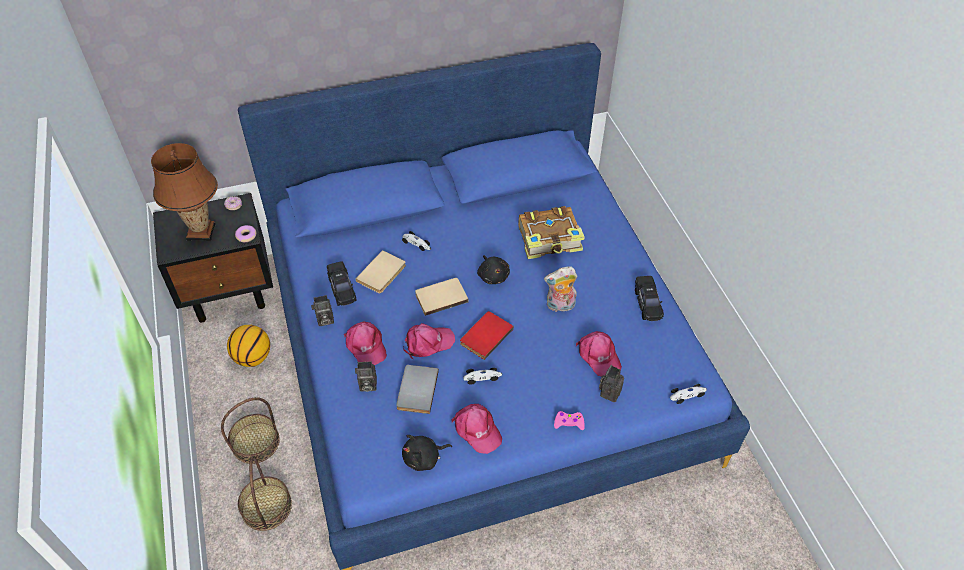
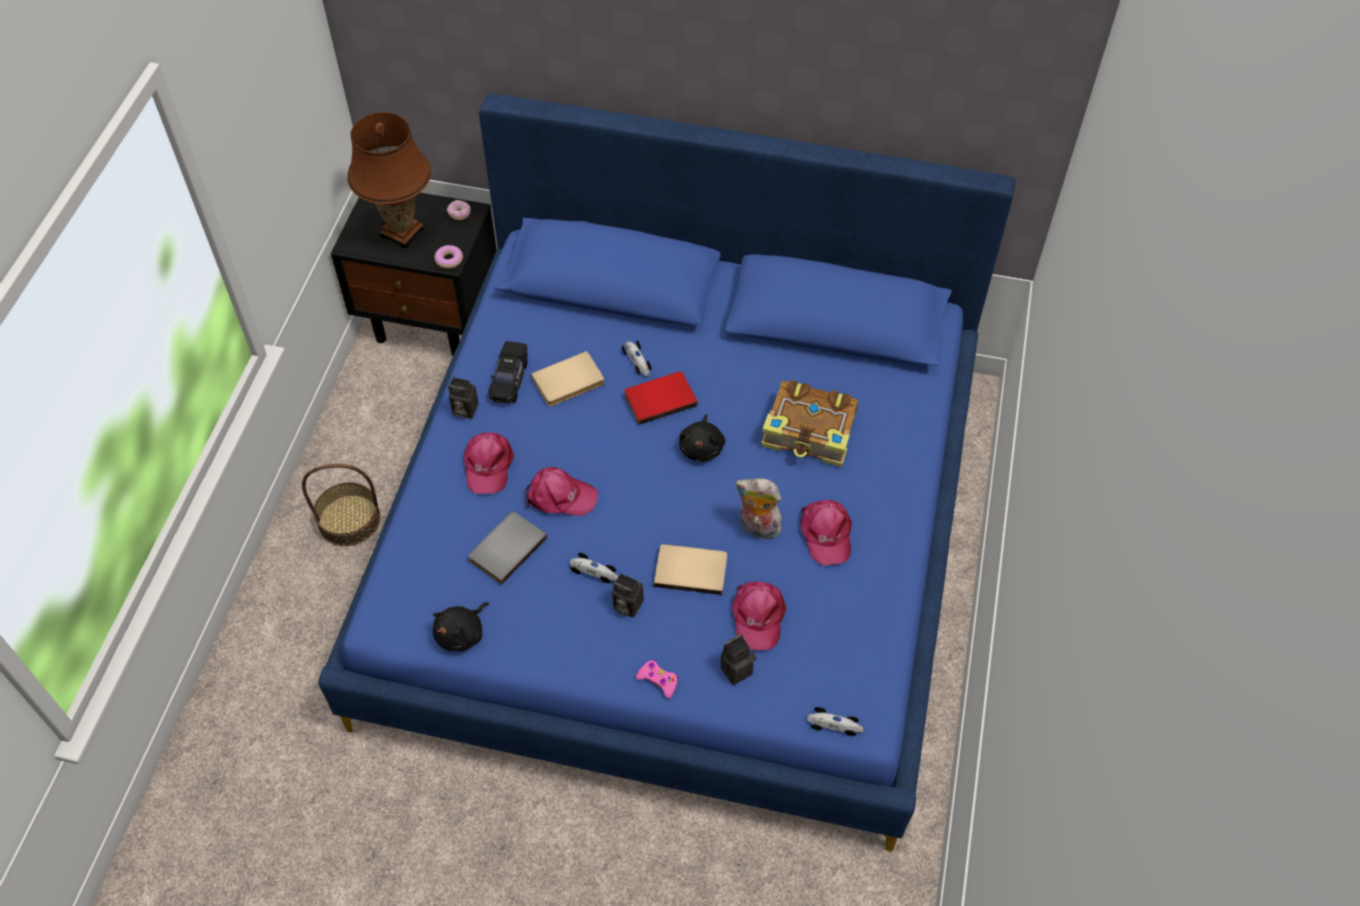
camera: 30 degrees right, 5 degrees up
basketball [227,325,270,367] -> none
basket [238,456,292,531] -> none
camera [355,361,377,392] -> camera moved to [612,573,644,618]
black plush toy [402,435,452,471] -> black plush toy turned 60 degrees counterclockwise [433,602,489,651]
beige book [415,278,469,316] -> beige book moved to [654,544,727,595]
pink cap [451,404,502,454] -> pink cap moved to [800,500,852,565]
red book [460,311,514,360] -> red book moved to [624,372,698,425]
black toy car [635,276,664,321] -> none

